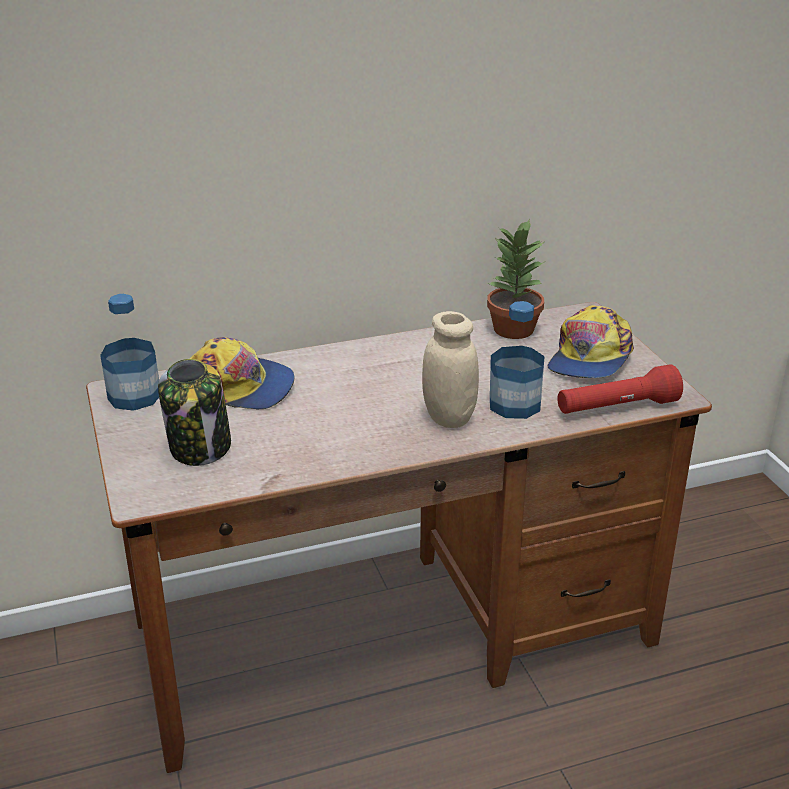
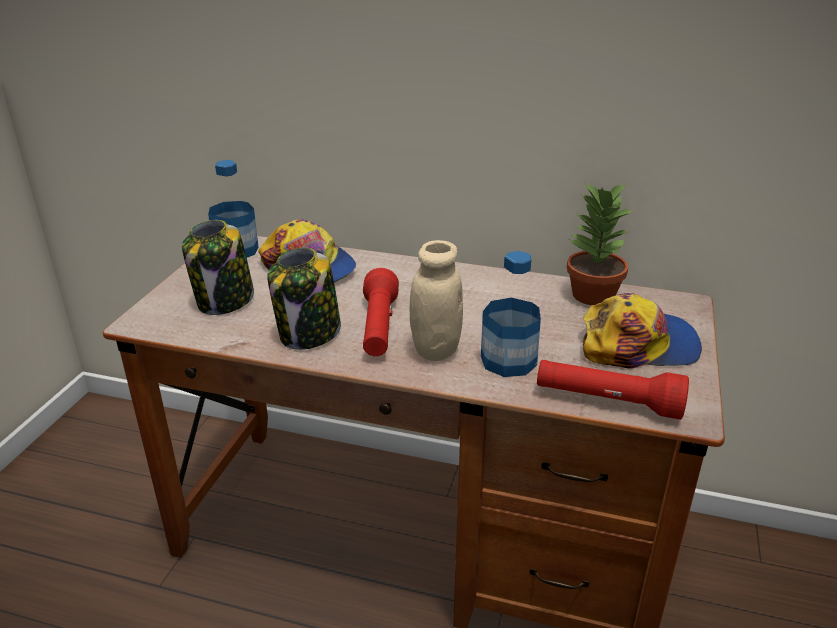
camera: 35 degrees right, 0 degrees up
cap [548,305,634,378] -> cap turned 150 degrees counterclockwise [582,293,702,369]
none -> jar [267,248,341,350]
none -> red flashlight [363,268,399,356]

